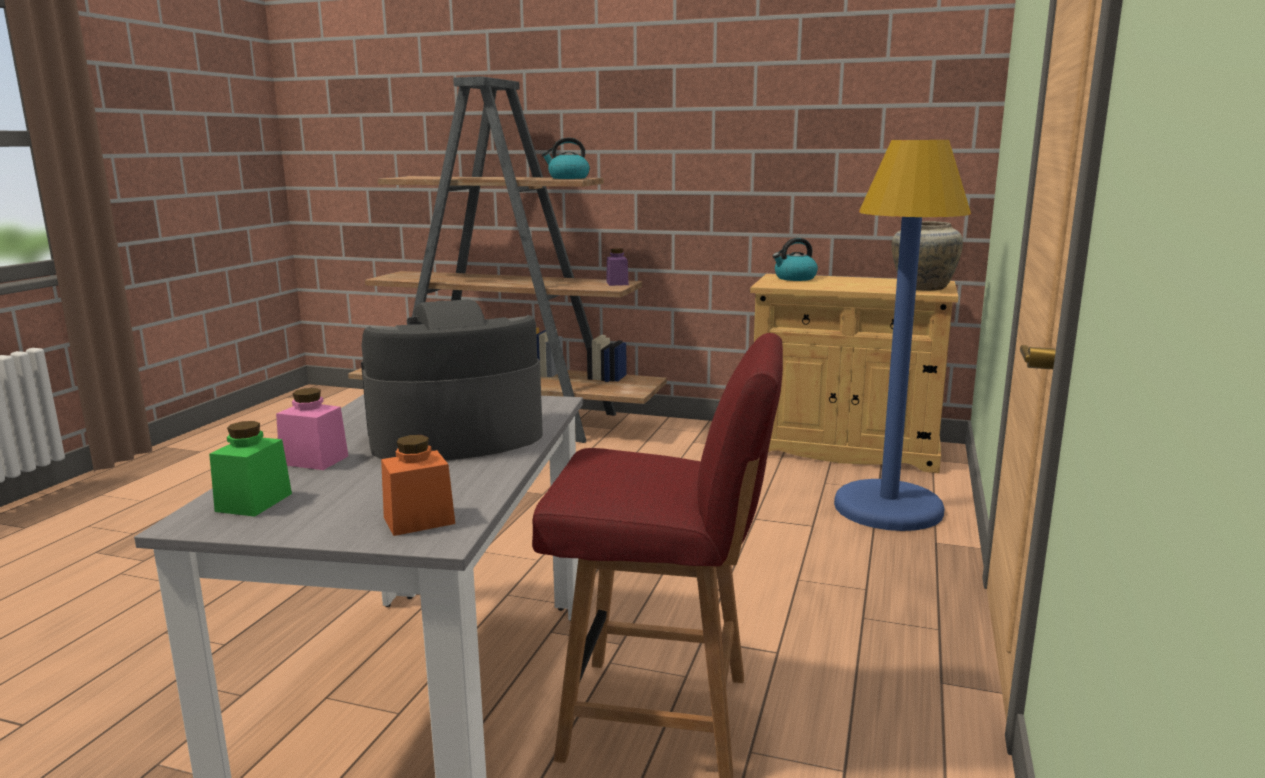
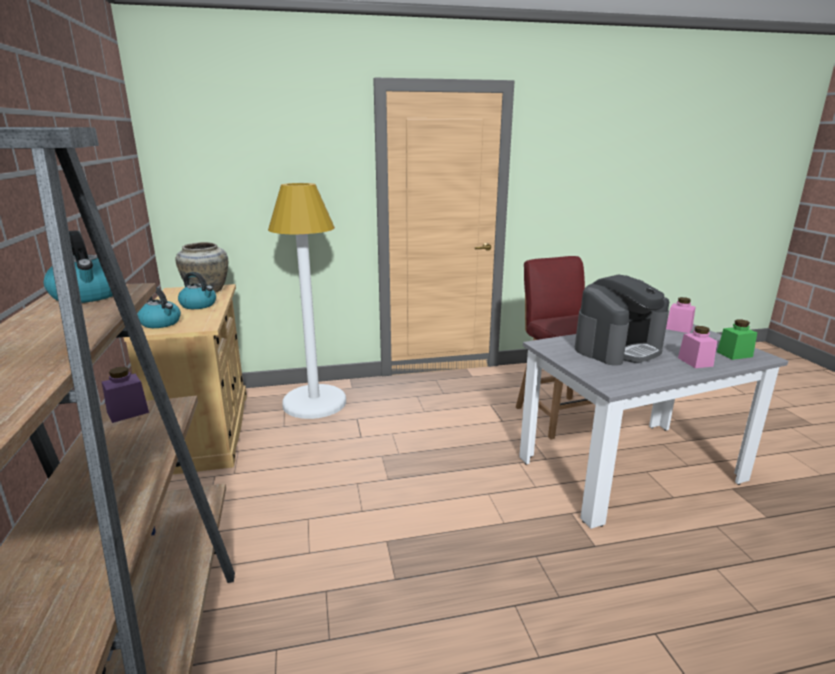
camera: 120 degrees left, 5 degrees up
coffee machine [361,299,543,460] -> coffee machine turned 75 degrees counterclockwise [575,275,669,366]
orange jar [381,435,455,536] -> pink jar [666,297,696,333]
blue floor lamp [834,140,971,531] -> white floor lamp [268,183,346,419]
none -> kettle [178,272,216,309]

